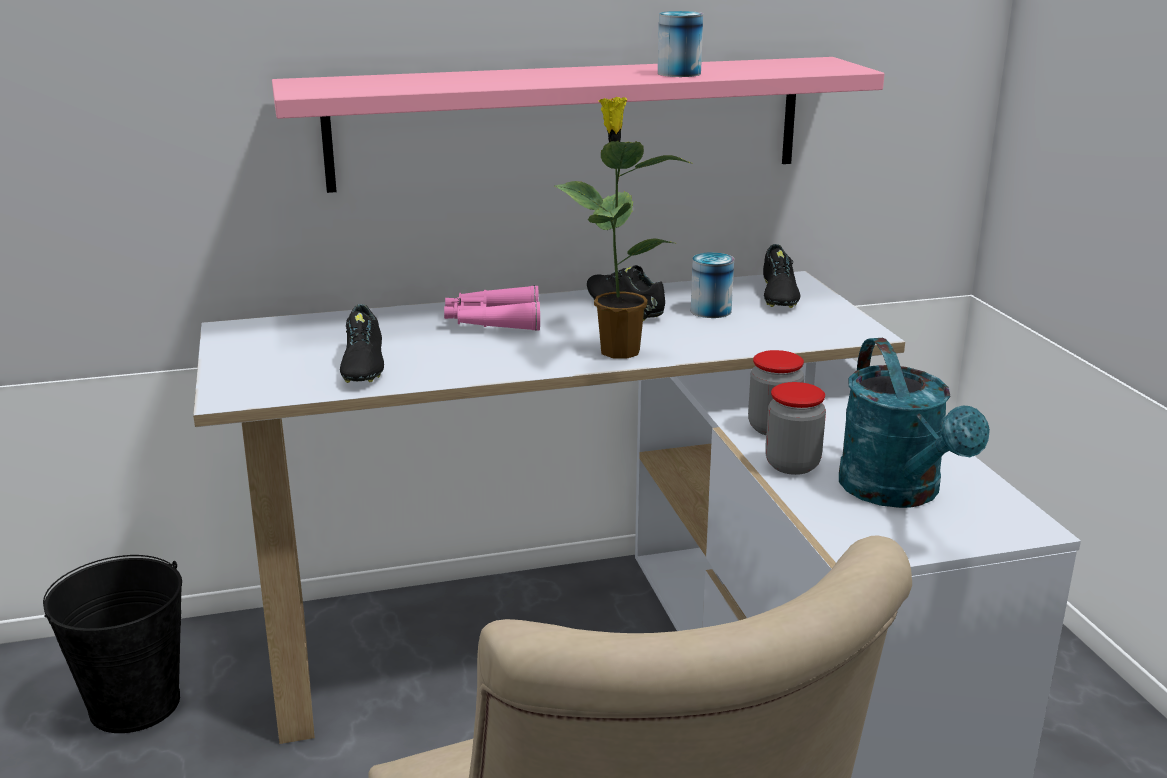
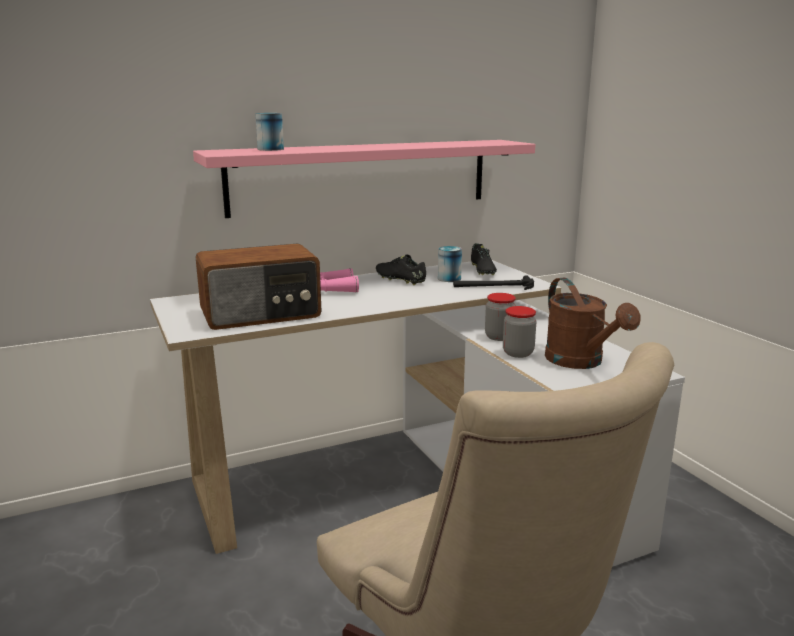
camera: 10 degrees left, 5 degrees down
black bucket [43,555,182,733] -> none
black shoe [340,304,384,383] -> radio [196,243,322,330]
potted plant [555,97,694,358] -> none
can [658,11,703,77] -> can moved to [255,113,284,151]
turquoise watering can [839,338,990,508] -> brown watering can [545,278,640,369]
none -> hammer [453,275,534,290]

